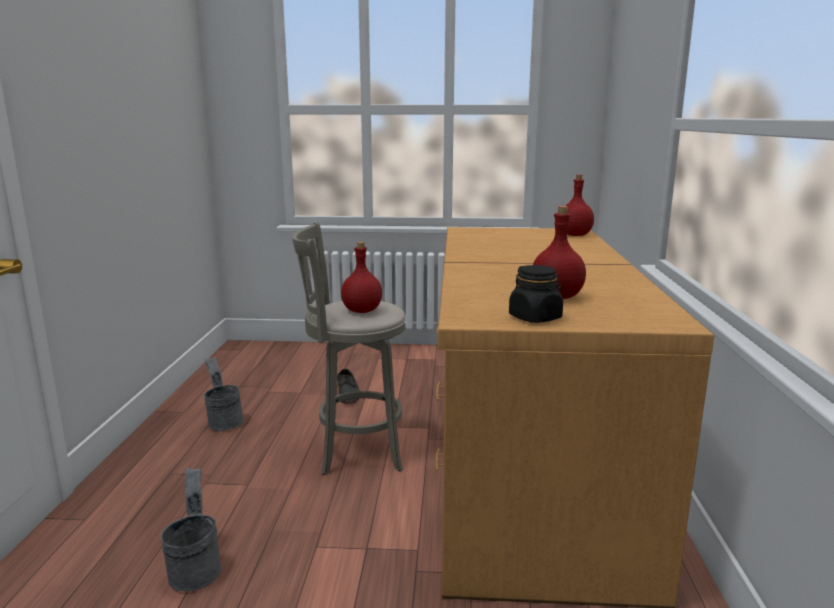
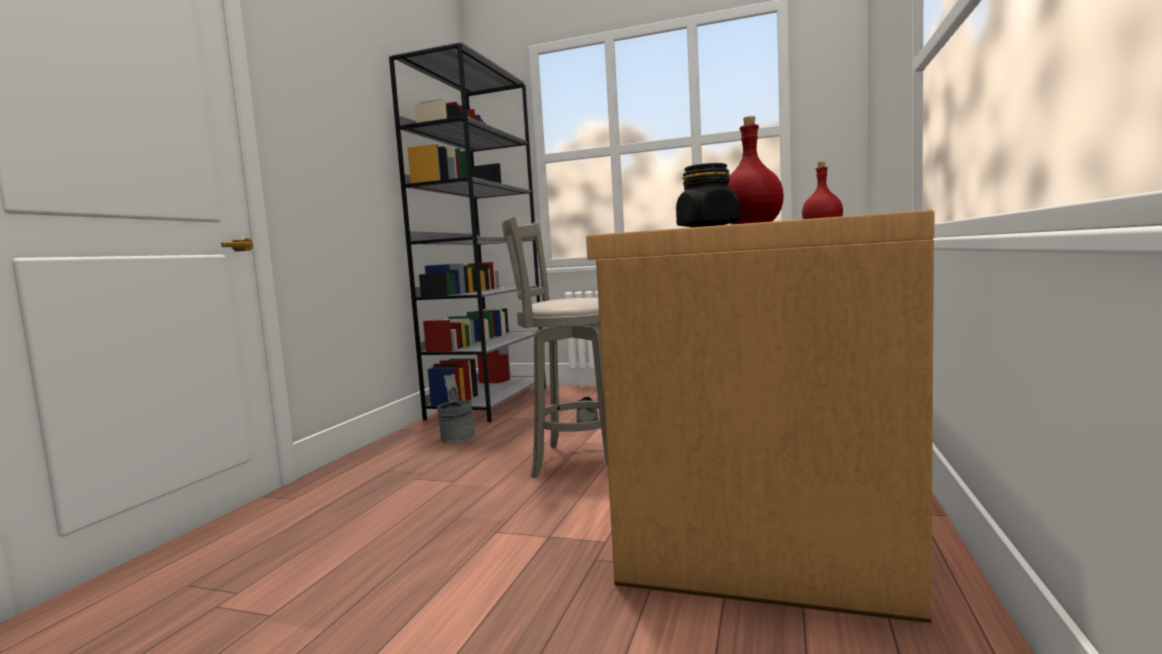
camera: 15 degrees right, 10 degrees down
grey bucket [161,468,222,591] -> none
red bottle [341,242,382,313] -> none
none -> grey bookcase [389,42,546,422]

